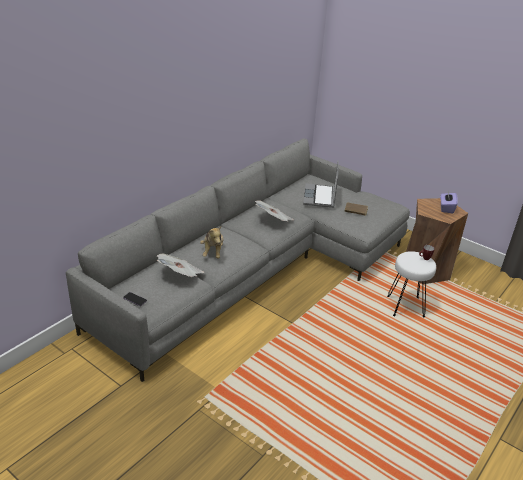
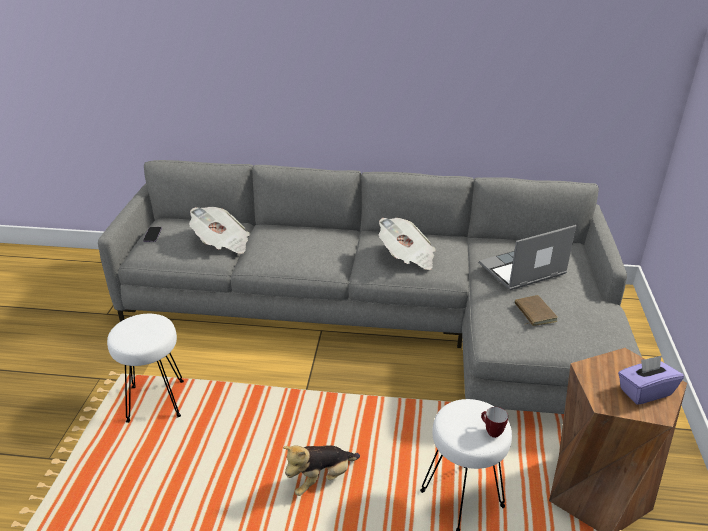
camera: 60 degrees right, 0 degrees up
plush toy [200,225,224,259] -> plush toy moved to [283,445,360,496]
none -> white stool [107,314,184,423]

